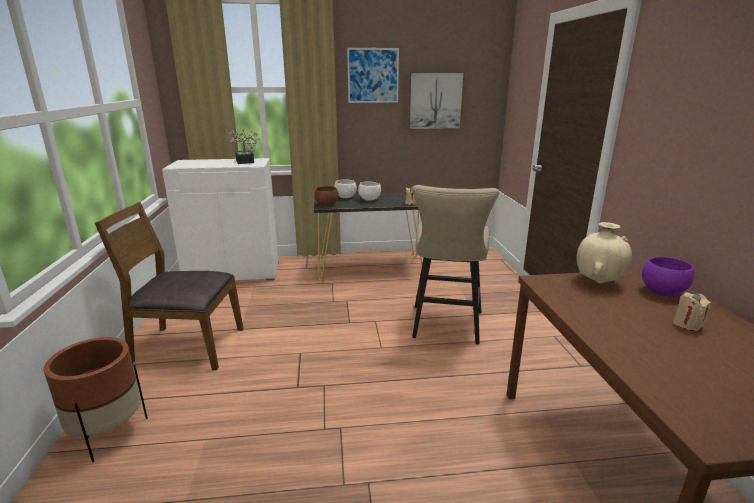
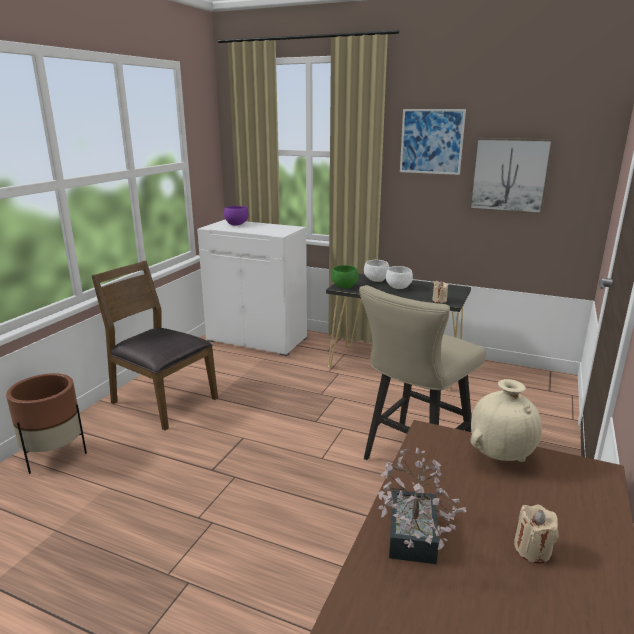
camera: 30 degrees right, 0 degrees up
potted plant [229,128,259,164] -> potted plant moved to [377,448,466,564]
brown bowl [314,186,339,206] -> green bowl [331,265,358,289]
purple bowl [642,257,694,296] -> purple bowl moved to [224,206,248,225]

